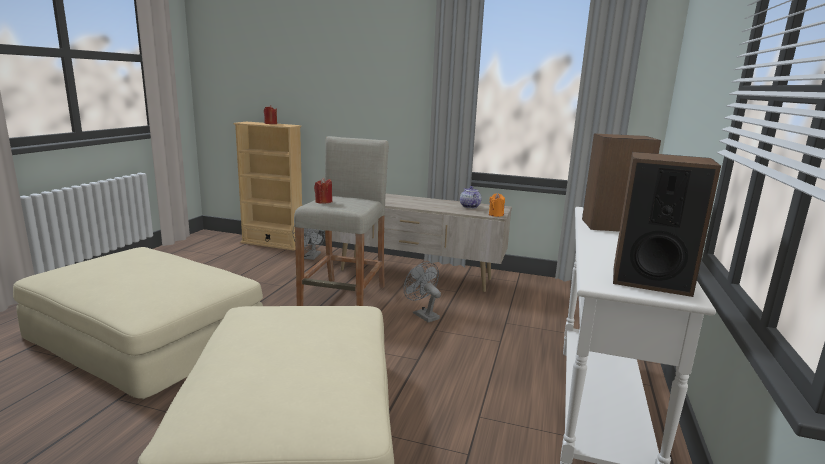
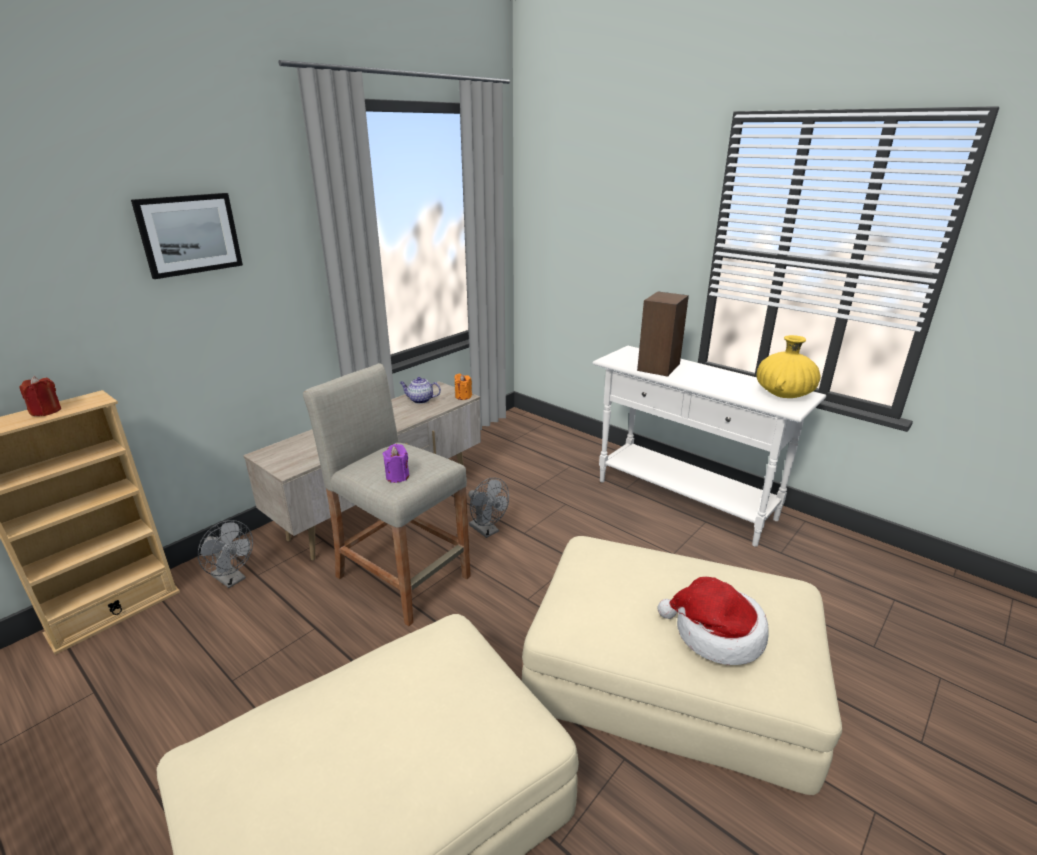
camera: 65 degrees left, 10 degrees up
red candle [314,178,332,204] -> purple candle [383,444,409,483]
grey fan [404,262,441,322] -> grey fan turned 120 degrees counterclockwise [468,477,509,538]
speaker [613,152,721,297] -> yellow vase [756,335,820,398]
none -> picture [131,193,243,279]
none -> hat [658,577,769,665]

